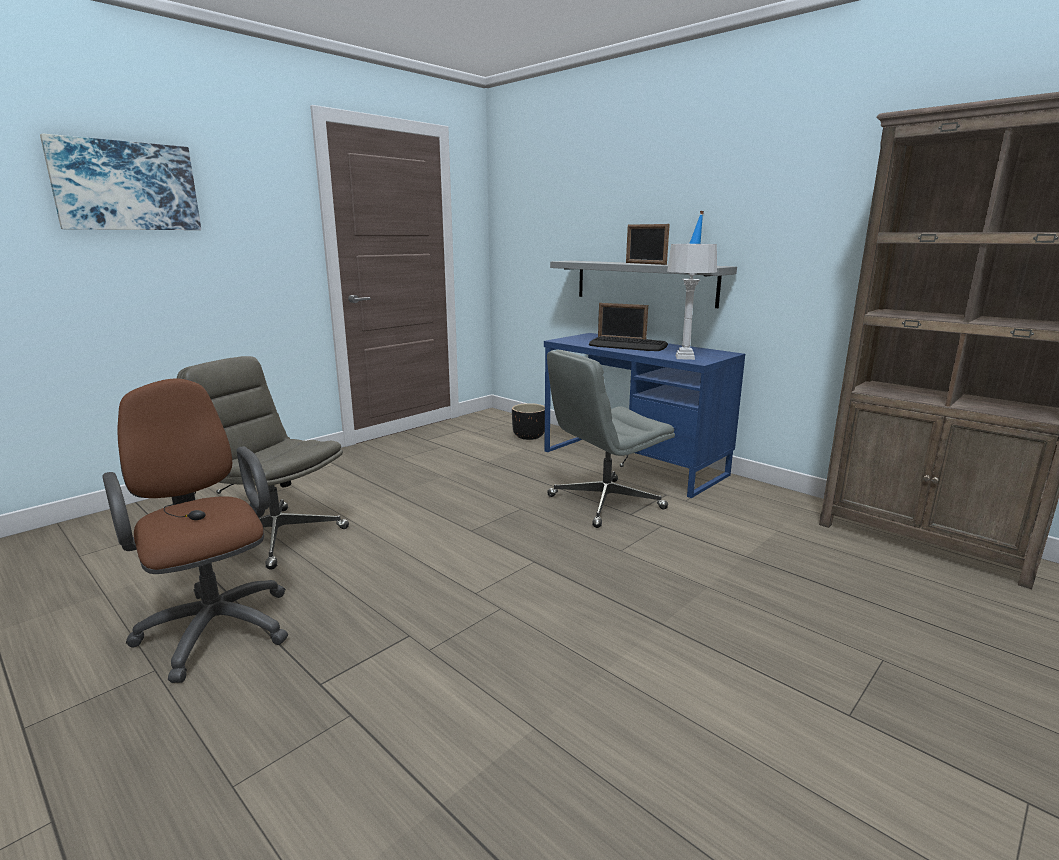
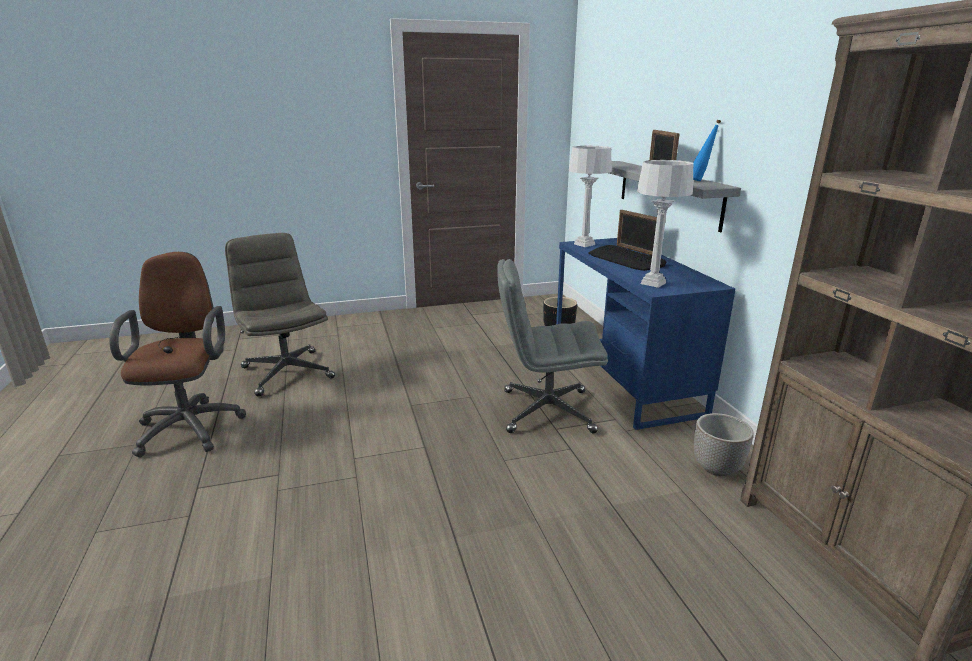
camera: 30 degrees right, 5 degrees up
picture [40,133,201,230] -> none
none -> grey table lamp [569,146,612,247]
none -> planter [694,413,754,476]

